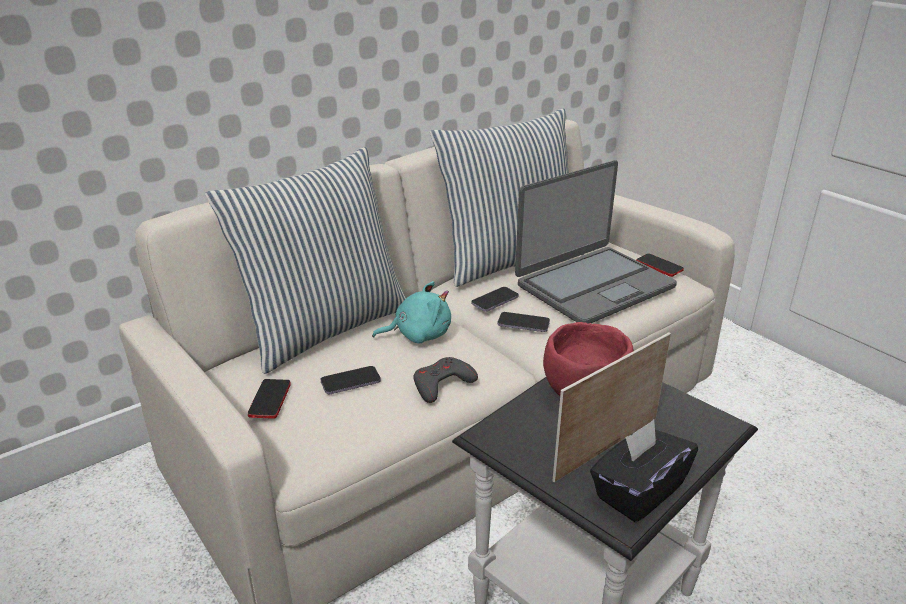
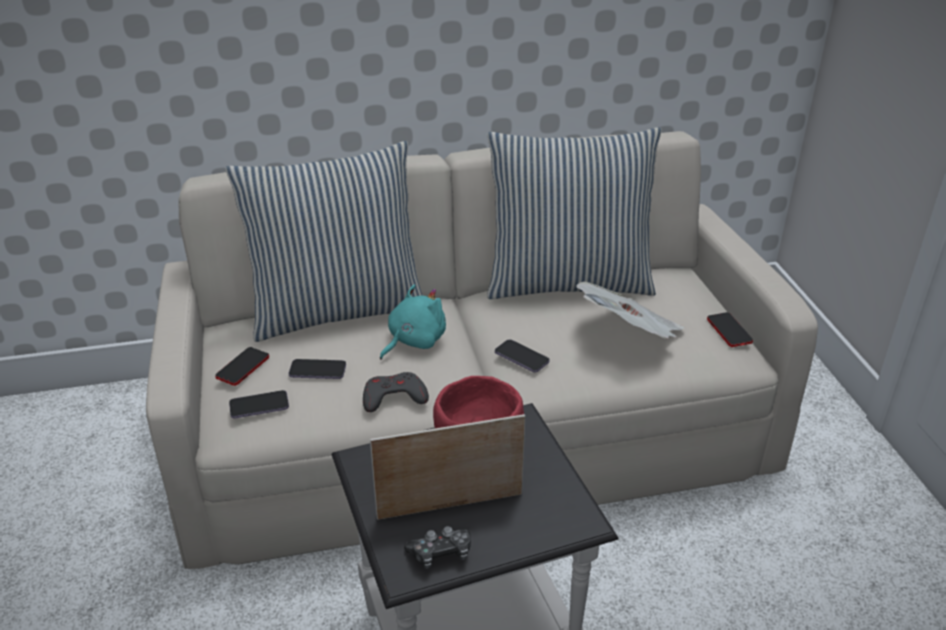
camera: 25 degrees right, 5 degrees up
turquoise plush toy [372,281,451,343] -> turquoise plush toy turned 60 degrees counterclockwise [380,284,446,359]
phone [471,287,519,311] -> phone moved to [229,390,289,418]
laptop [515,160,677,324] -> newspaper [576,282,685,339]
black tissue box [590,420,698,522] -> game controller [404,526,471,569]

